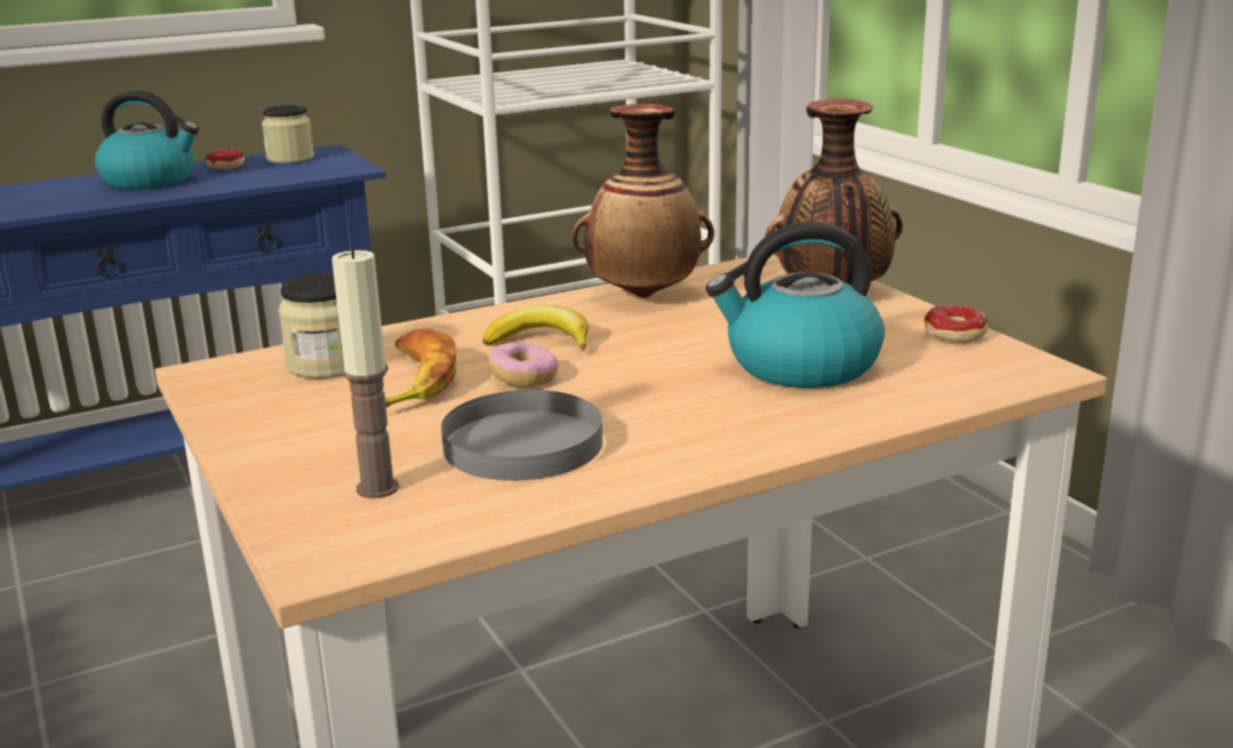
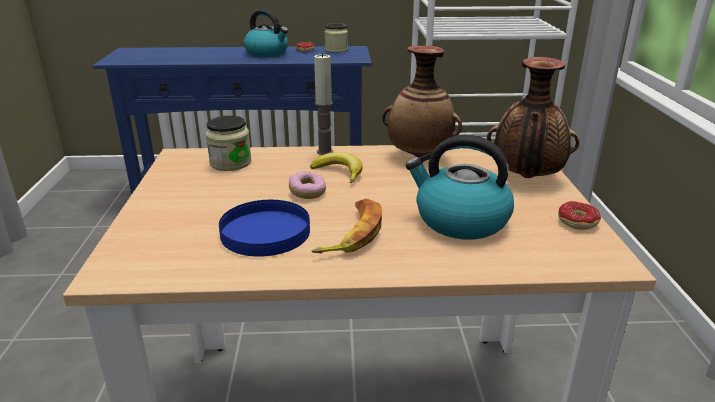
camera: 25 degrees right, 5 degrees up
candle [332,248,399,499] -> candle moved to [314,53,333,155]
banana [385,328,456,407] -> banana moved to [312,199,382,253]
grey plate [441,390,603,481] -> blue plate [219,200,310,257]

